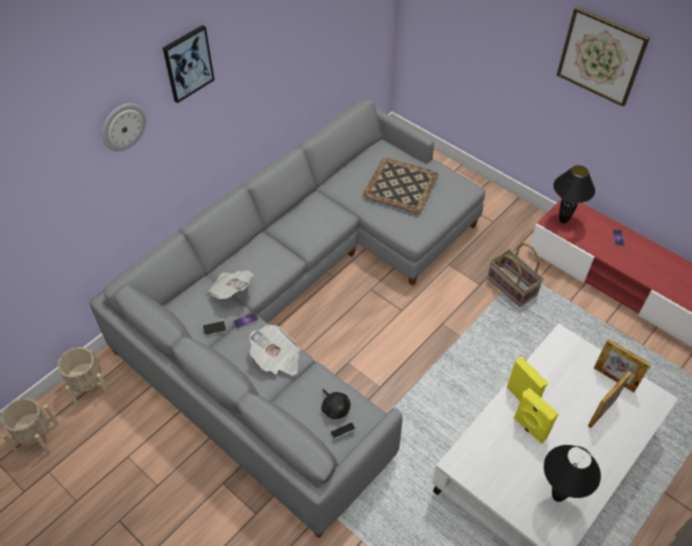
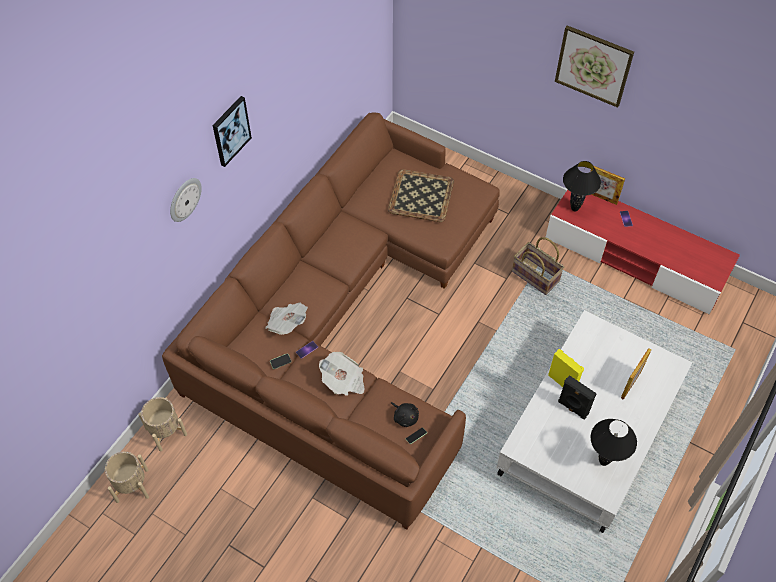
camera: 10 degrees left, 5 degrees up
grey sofa [89,98,485,538] -> brown sofa [162,112,500,530]
yellow speaker [514,388,559,444] -> black speaker [558,375,597,420]
picture frame [594,339,651,392] -> picture frame moved to [590,166,625,205]

